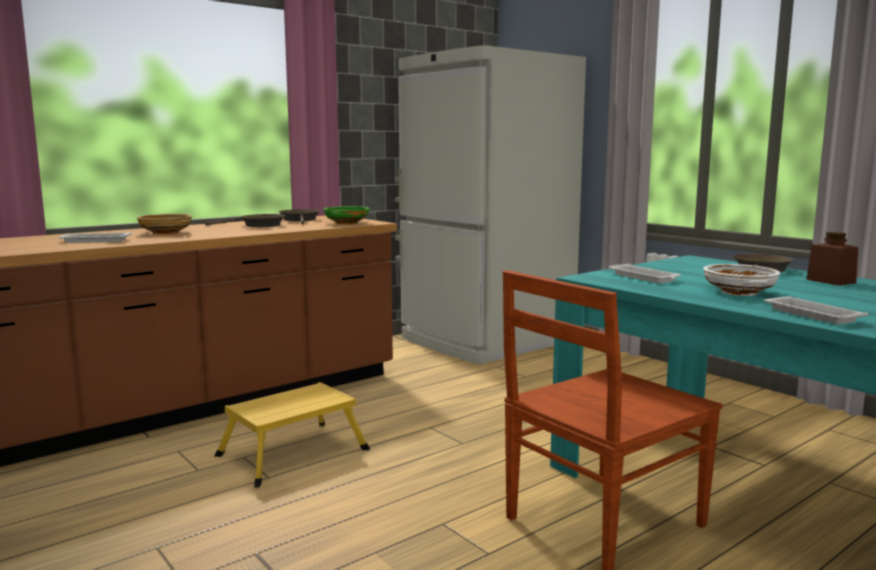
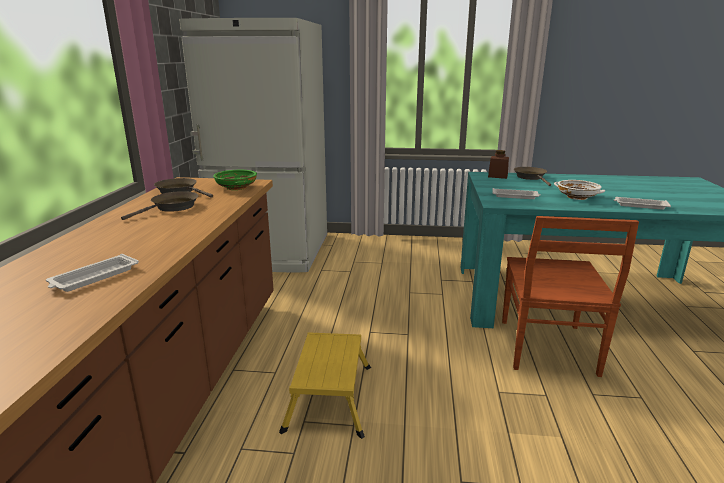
camera: 45 degrees left, 10 degrees up
beige bowl [137,214,192,235] -> none
brown jar [806,232,858,286] -> brown jar moved to [488,150,509,179]

